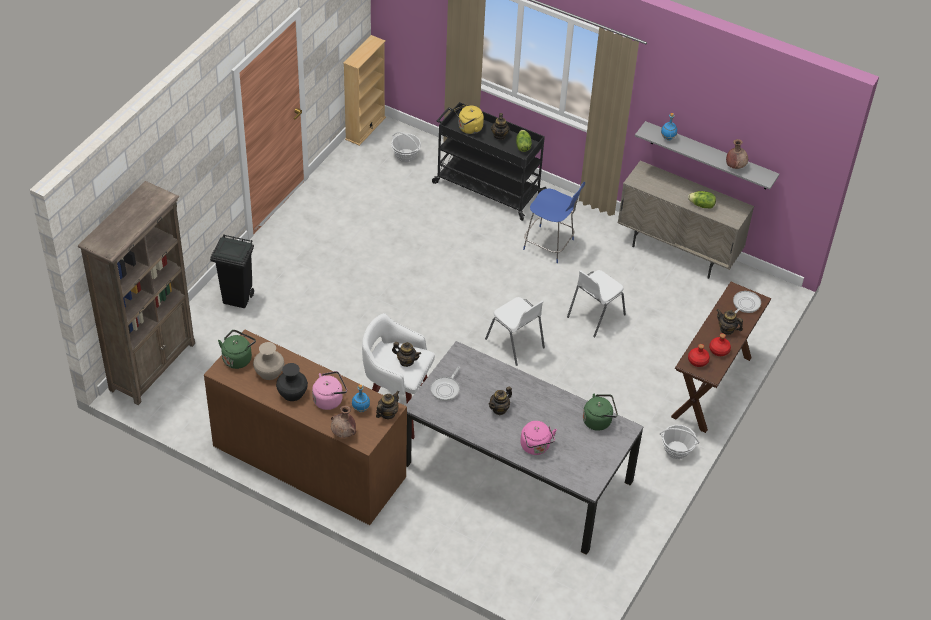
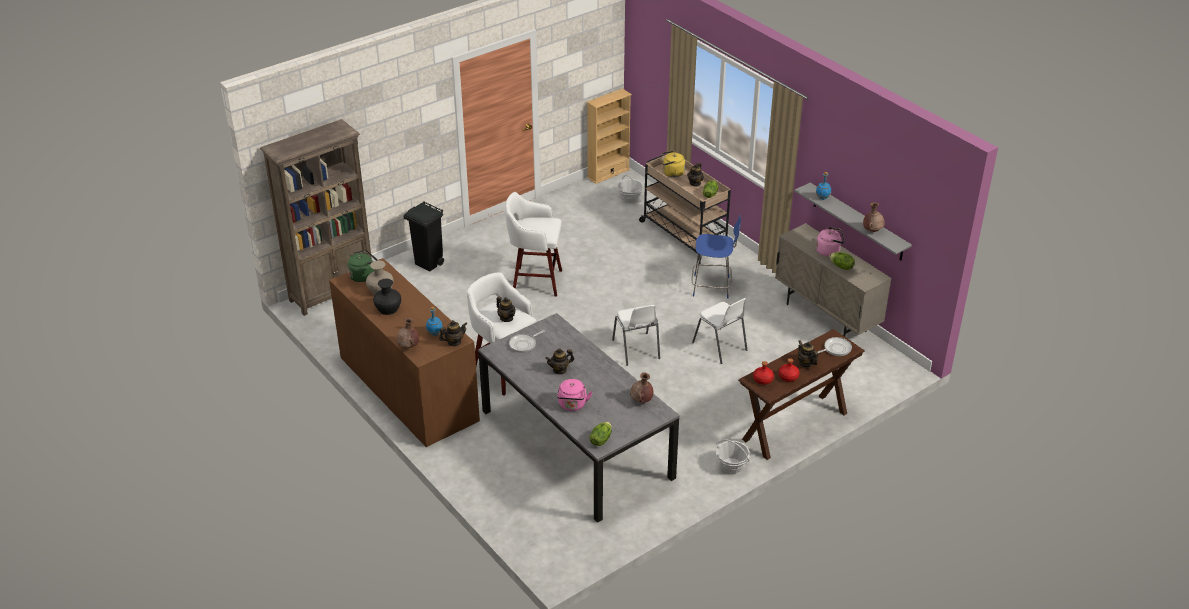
camera: 25 degrees right, 10 degrees down
pink kettle [312,371,347,410] -> pink kettle moved to [816,227,845,257]
black cart [432,102,547,221] -> beige cart [639,155,731,264]
blue chair [523,182,585,263] -> blue chair turned 45 degrees counterclockwise [692,215,741,299]
white chair [567,270,626,337] -> white chair turned 105 degrees counterclockwise [692,298,747,364]
green kettle [583,394,618,431] -> brown vase [630,372,653,403]
none -> white stool [505,192,562,297]
none -> lettuce [589,422,612,446]

